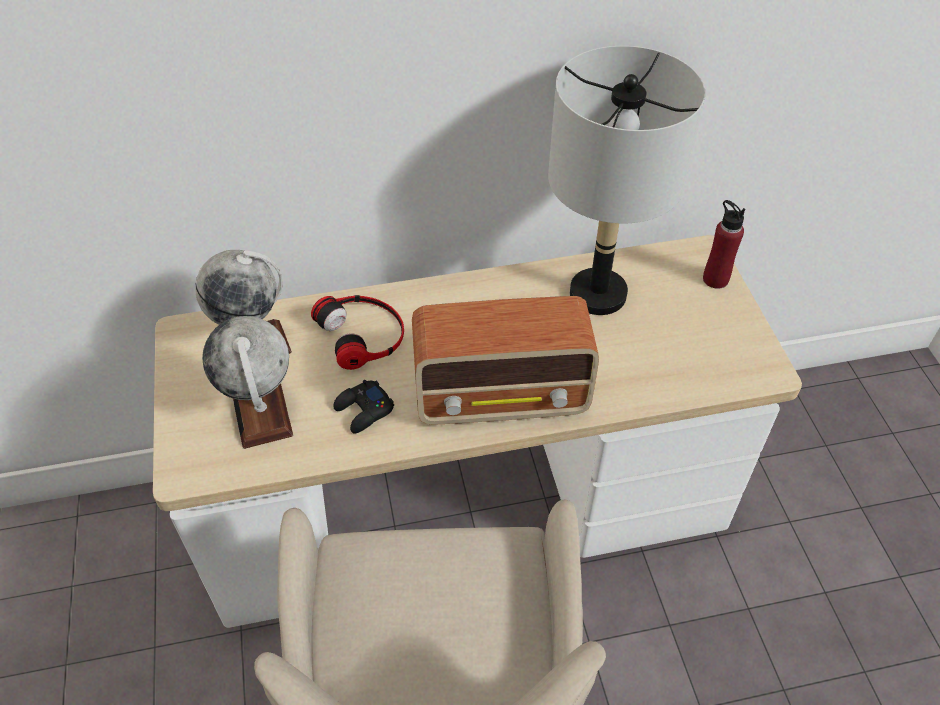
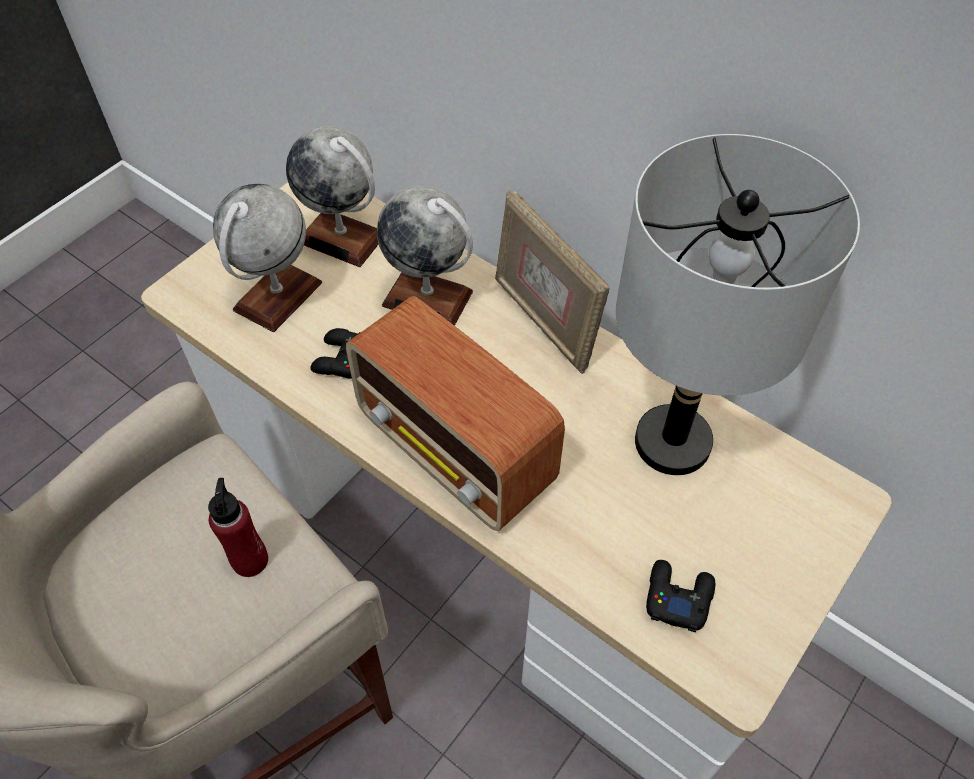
camera: 50 degrees right, 5 degrees up
headphones [311,295,404,370] -> globe [377,186,473,326]
red bottle [703,200,745,289] -> red bottle moved to [208,478,268,577]
none -> picture frame [495,190,610,374]
none -> black game controller [646,560,715,632]

